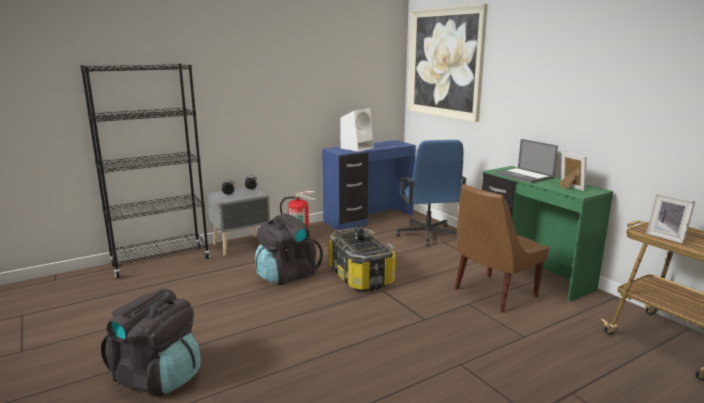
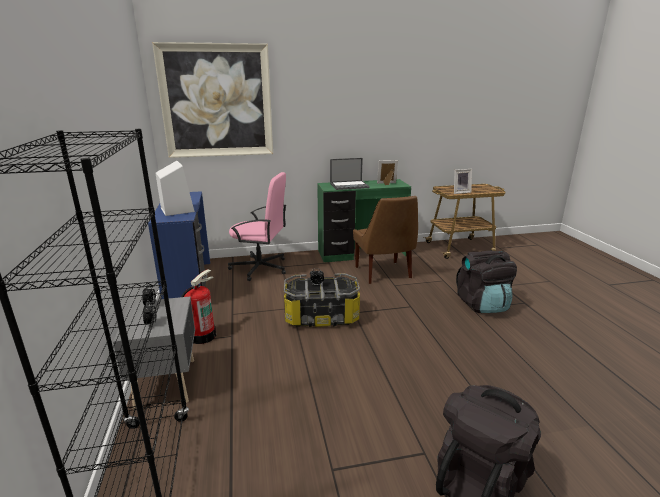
camera: 70 degrees left, 5 degrees up
black backpack [255,213,323,285] -> black backpack moved to [456,251,517,313]
blue office chair [396,140,467,246] -> pink office chair [228,172,287,281]

